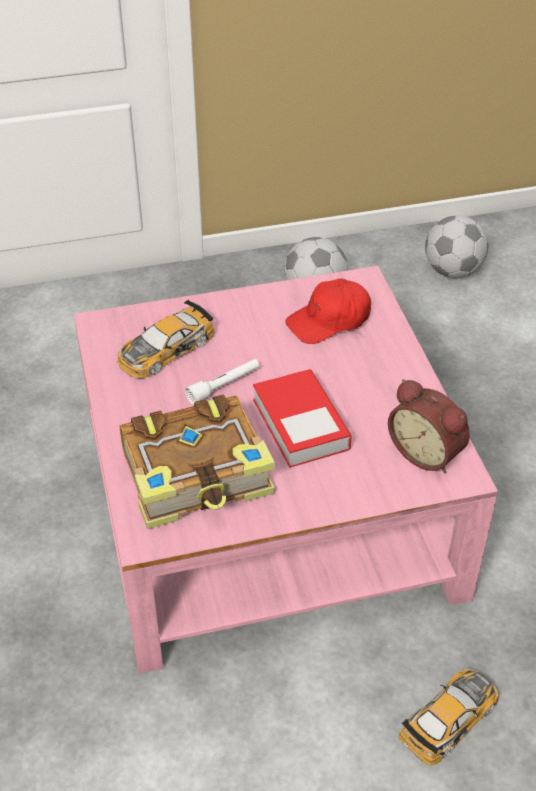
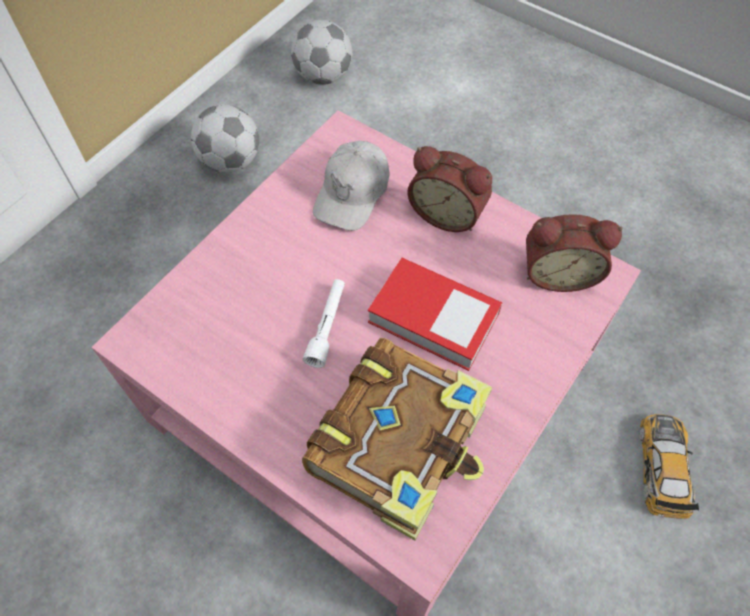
camera: 40 degrees left, 15 degrees up
toy car [117,300,215,378] -> none
red cap [285,278,371,344] -> white cap [313,141,390,231]
none -> alarm clock [407,146,492,232]

